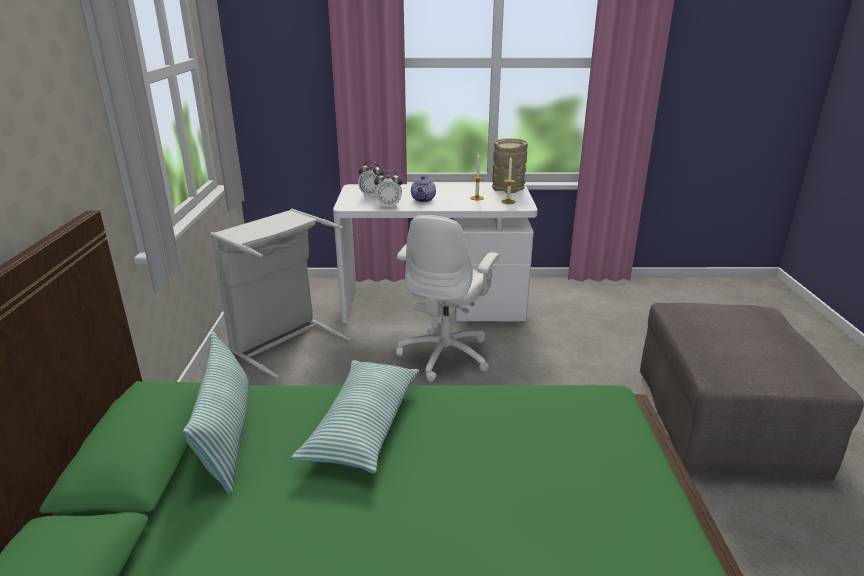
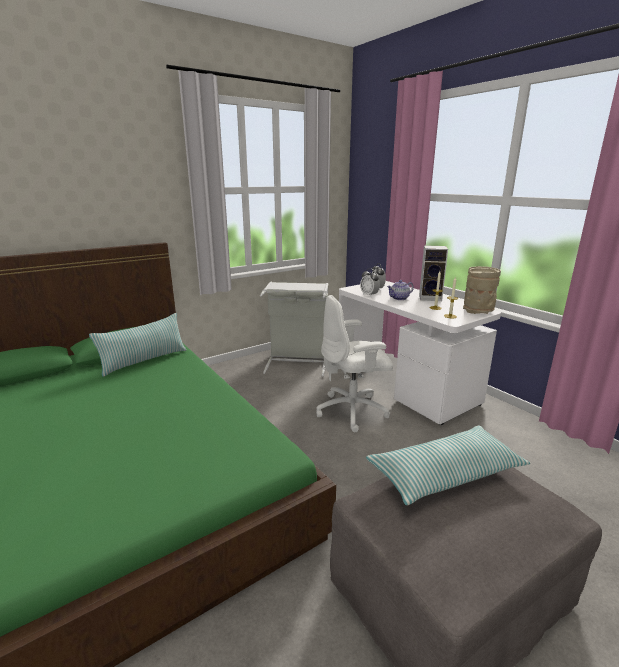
camera: 55 degrees right, 5 degrees down
pillow [291,360,420,473] -> pillow moved to [366,425,530,505]
none -> speaker [419,245,448,301]

